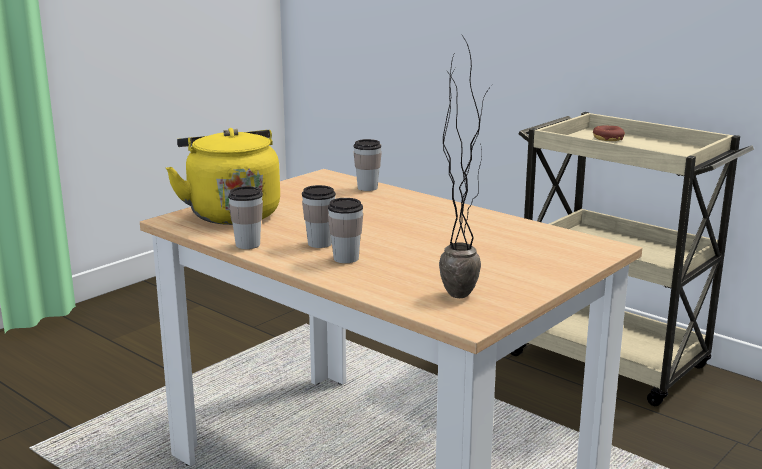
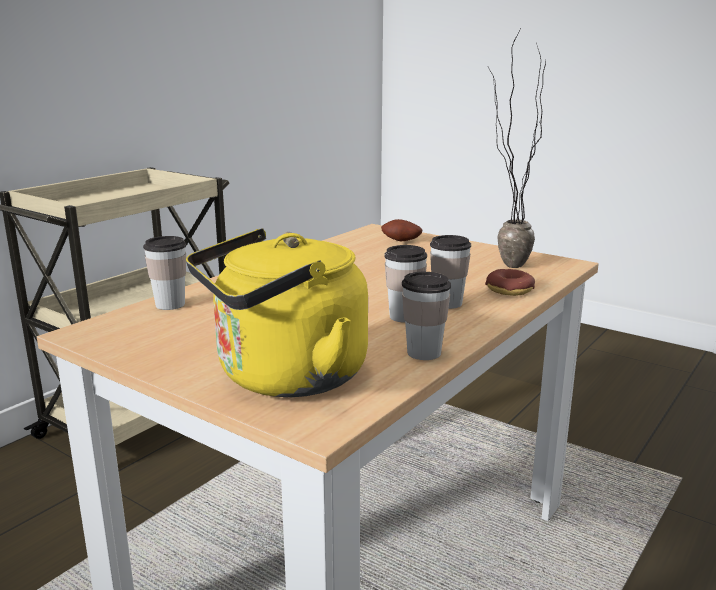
camera: 95 degrees left, 0 degrees up
donut [593,125,625,141] -> donut moved to [485,269,535,296]
none -> potato [381,219,422,242]

